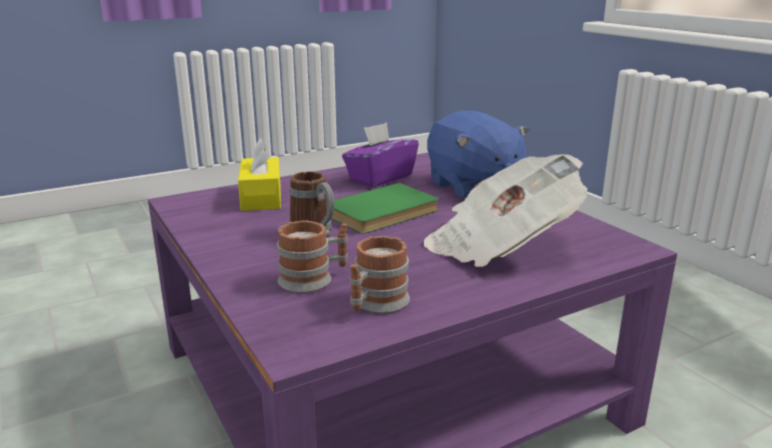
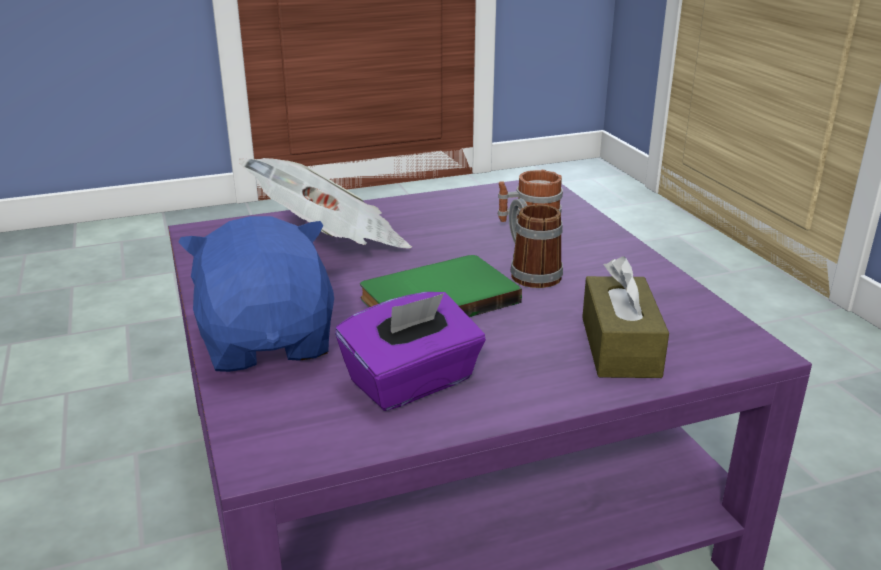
camera: 170 degrees left, 5 degrees up
yellow tissue box [238,138,281,211] -> brown tissue box [582,256,669,378]
mug [350,236,410,313] -> none

